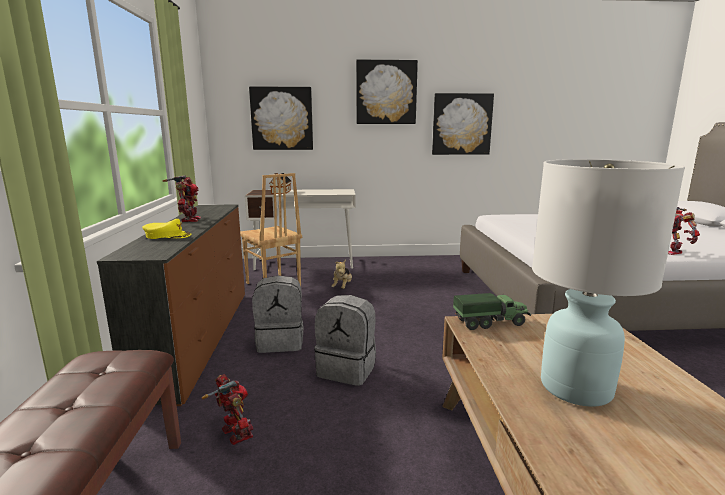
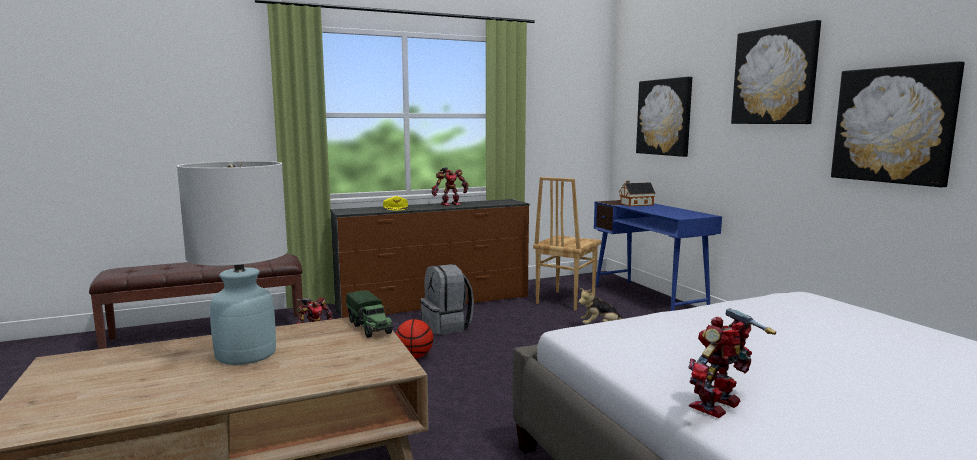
camera: 70 degrees right, 5 degrees down
white desk [245,189,356,270] -> blue desk [594,200,722,311]
grey backpack [314,295,376,386] -> basketball [395,319,433,359]

